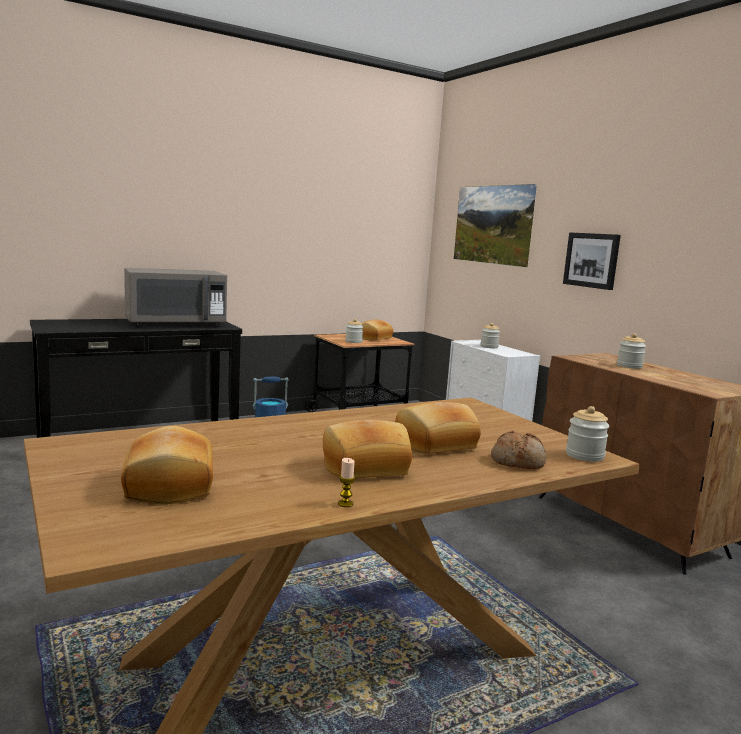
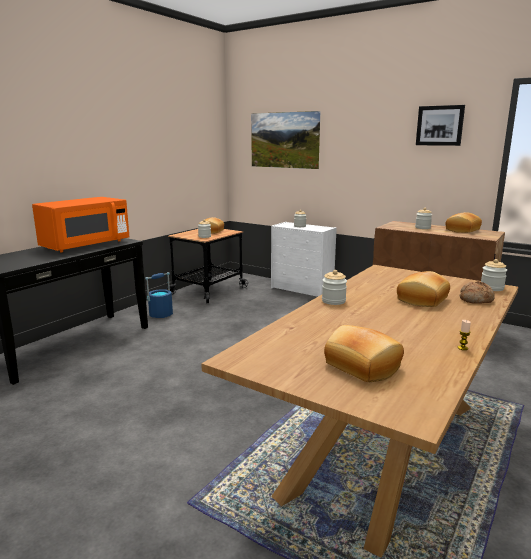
camera: 25 degrees left, 5 degrees up
grey microwave [124,268,227,326] -> orange microwave [32,197,129,252]
bread [323,420,412,479] -> bread moved to [446,212,482,233]
picture [563,232,621,290] -> picture moved to [416,105,465,146]
none -> jar [322,270,347,305]

